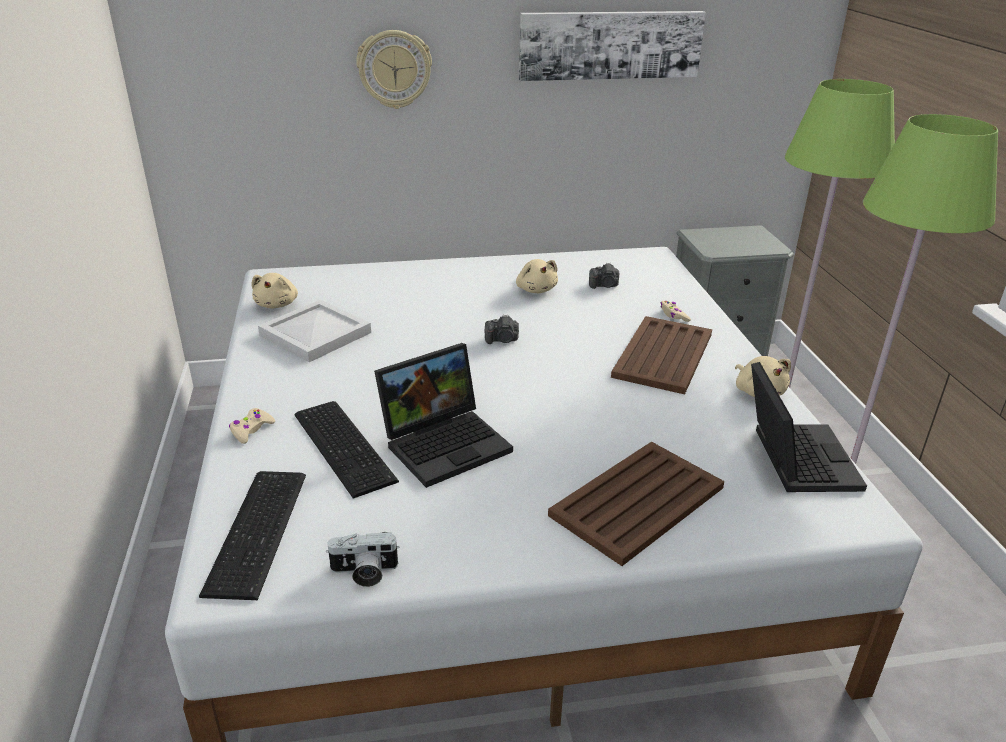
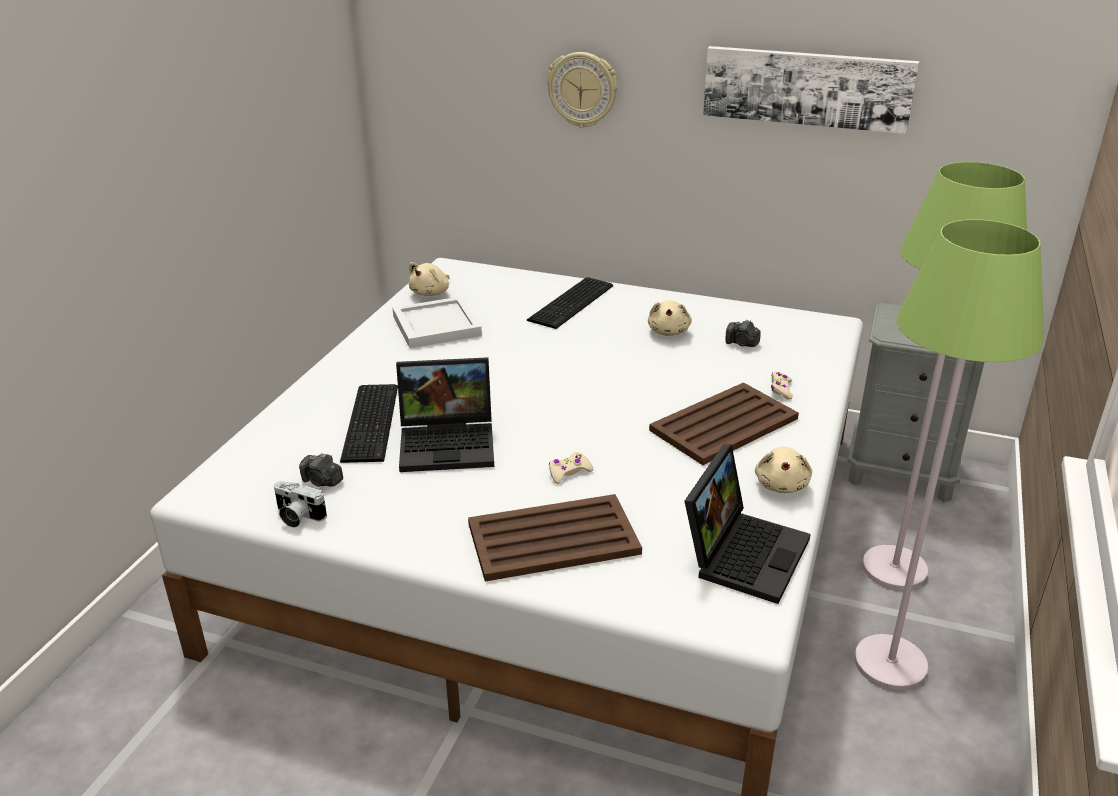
camera: 30 degrees right, 0 degrees up
keyboard [199,471,306,600] -> keyboard moved to [527,277,613,329]
beige game controller [229,408,275,444] -> beige game controller moved to [549,452,593,484]
camera [485,315,519,344] -> camera moved to [299,453,343,487]

